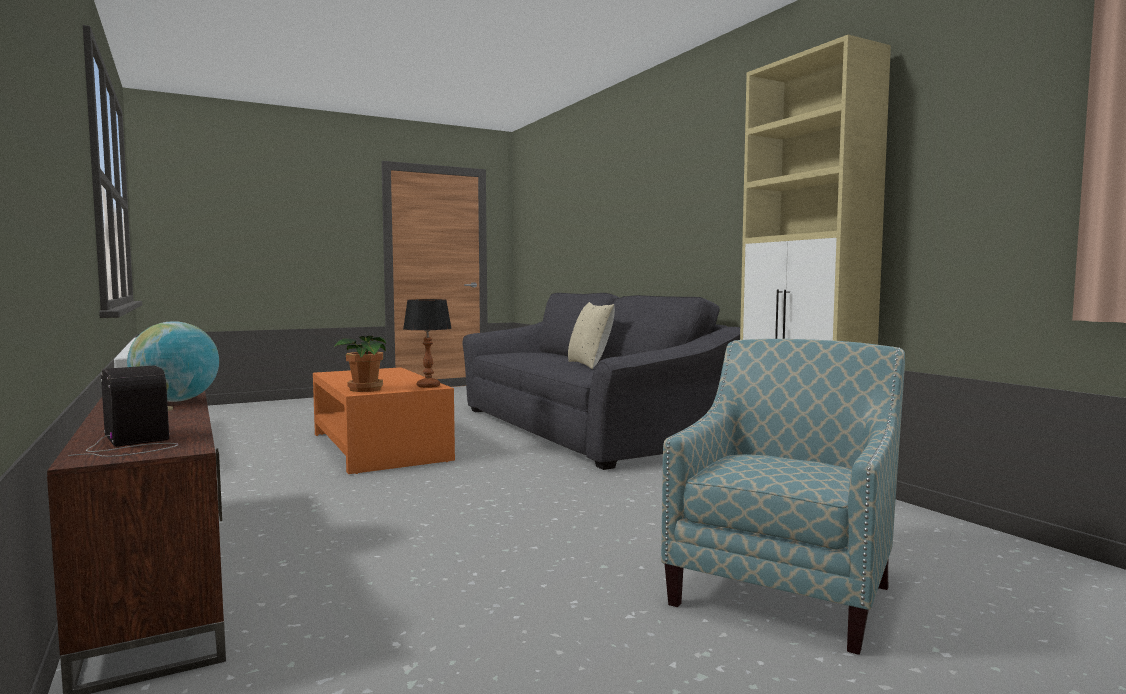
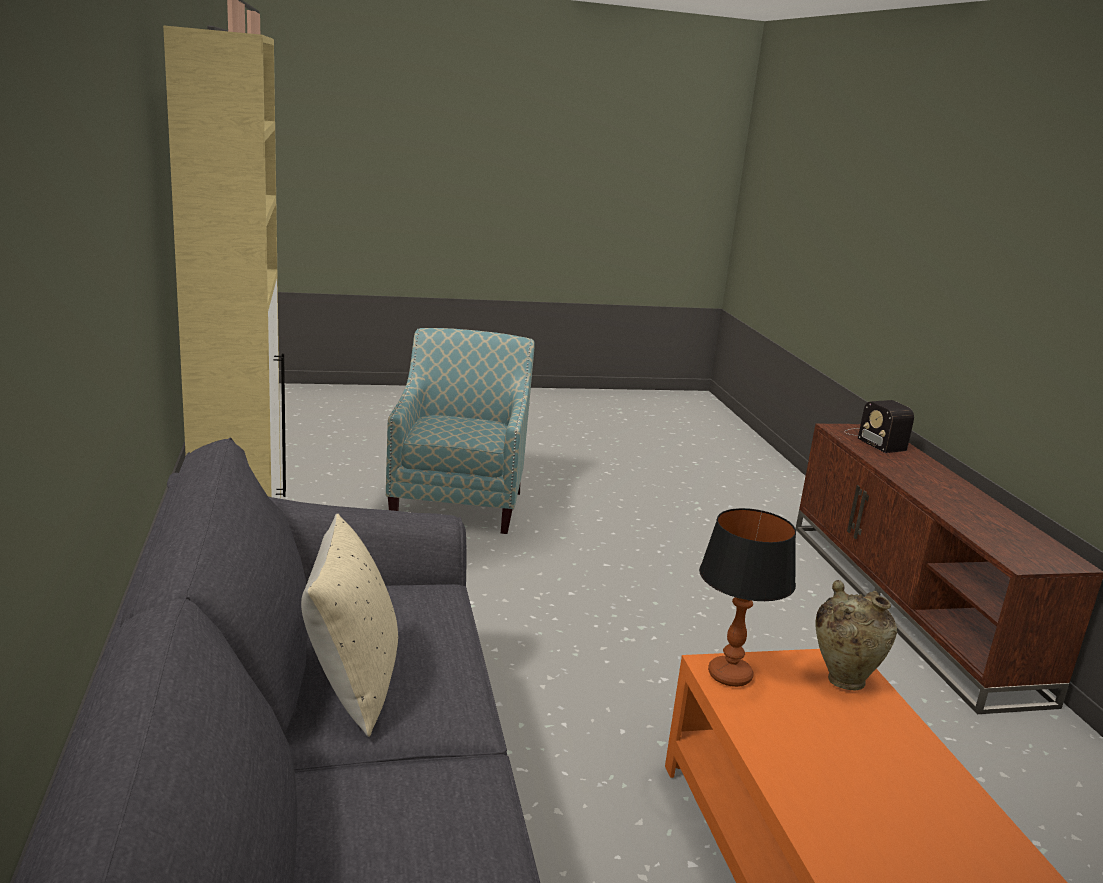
camera: 165 degrees left, 15 degrees up
globe [127,321,219,402] -> none
potted plant [334,336,386,392] -> beige vase [816,580,897,690]
armchair [661,339,905,655] -> armchair turned 135 degrees clockwise [386,328,535,534]

